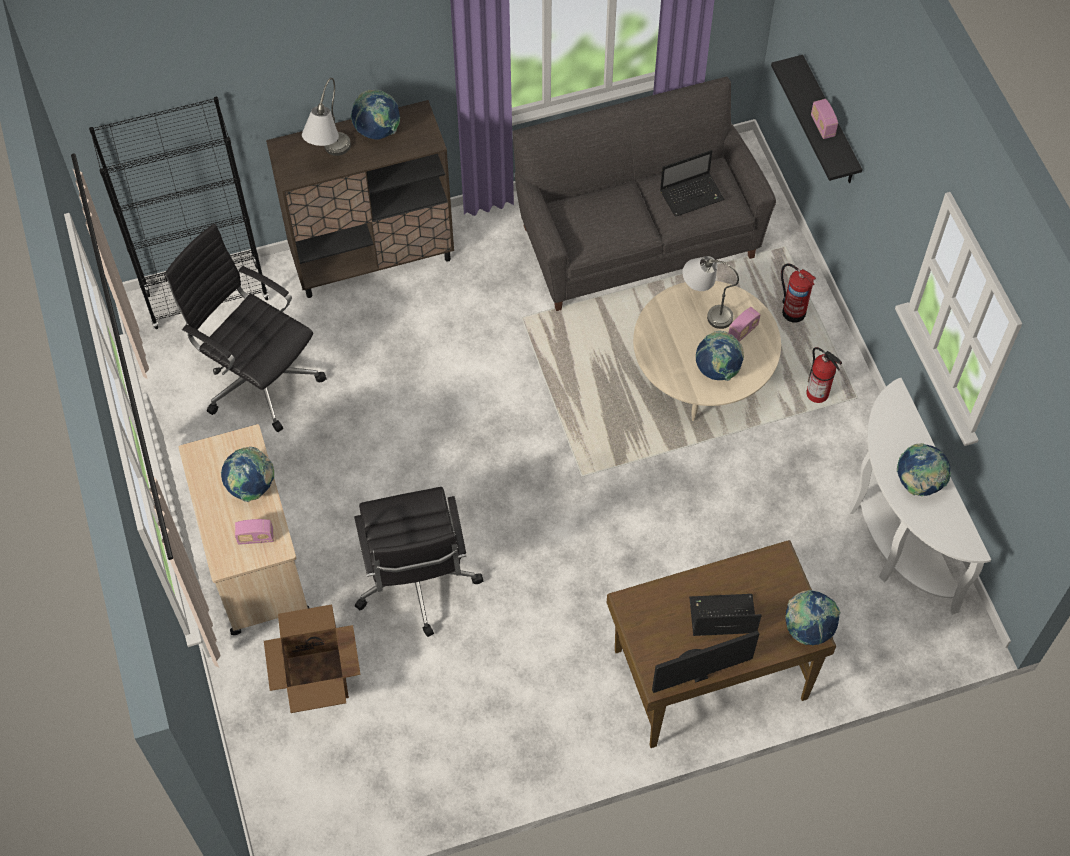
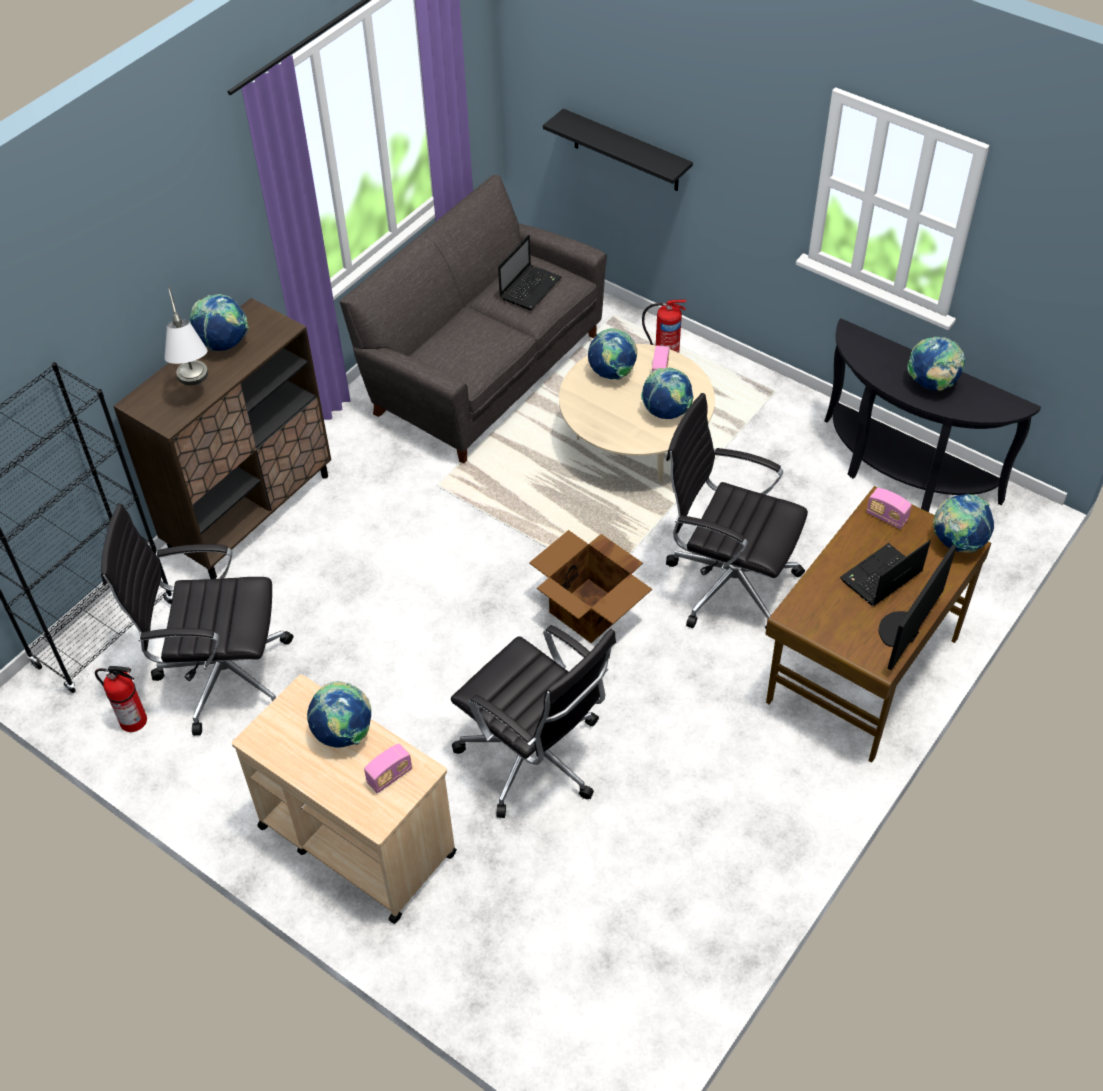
camera: 35 degrees left, 10 degrees down
cardboard box [264,604,361,713] -> cardboard box moved to [529,530,652,643]
grey table lamp [683,256,739,329] -> globe [588,328,637,380]
fire extinguisher [806,347,842,403] -> fire extinguisher moved to [95,666,147,732]
radio [811,99,838,139] -> radio moved to [866,488,912,529]
white console table [849,378,991,615] -> black console table [824,318,1041,512]
none -> black office chair [666,393,808,628]

